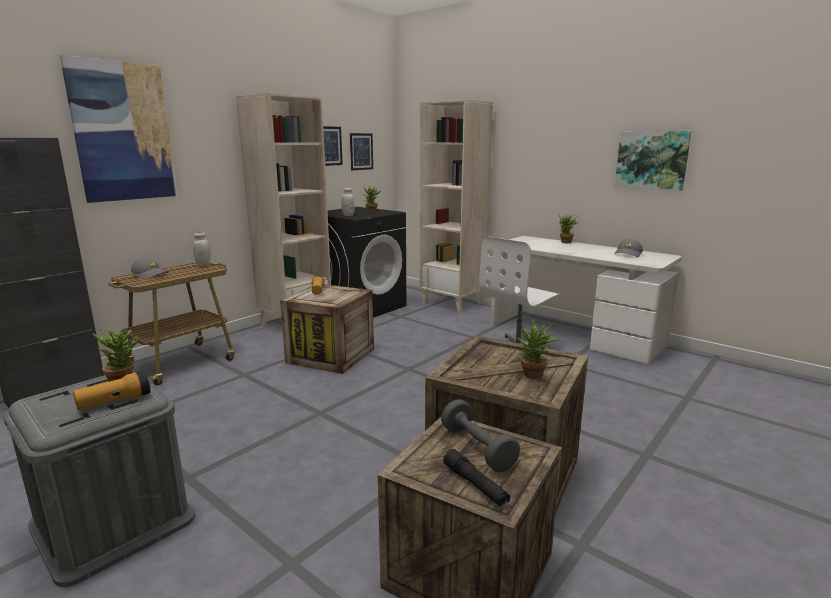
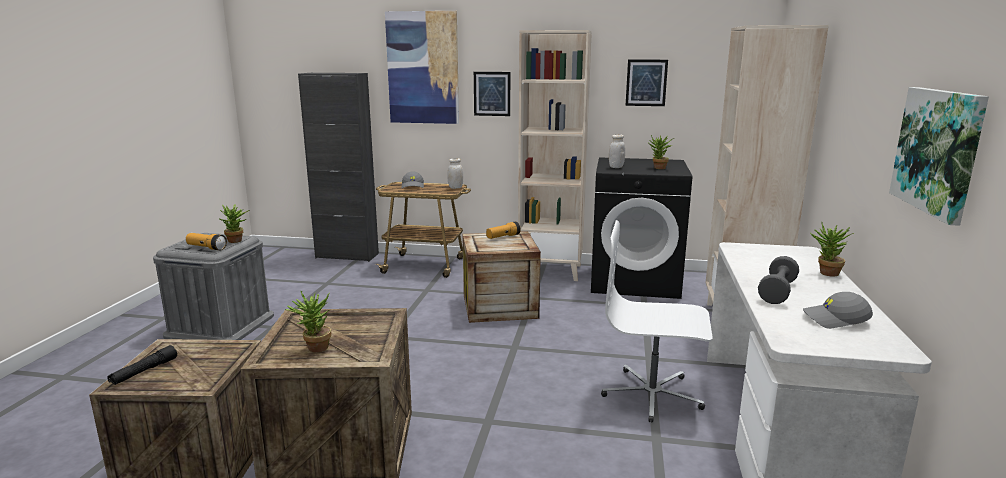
camera: 60 degrees right, 0 degrees up
picture [350,133,373,170] -> picture moved to [474,72,510,116]
grey dumbbell [441,399,520,472] -> grey dumbbell moved to [758,256,799,304]

